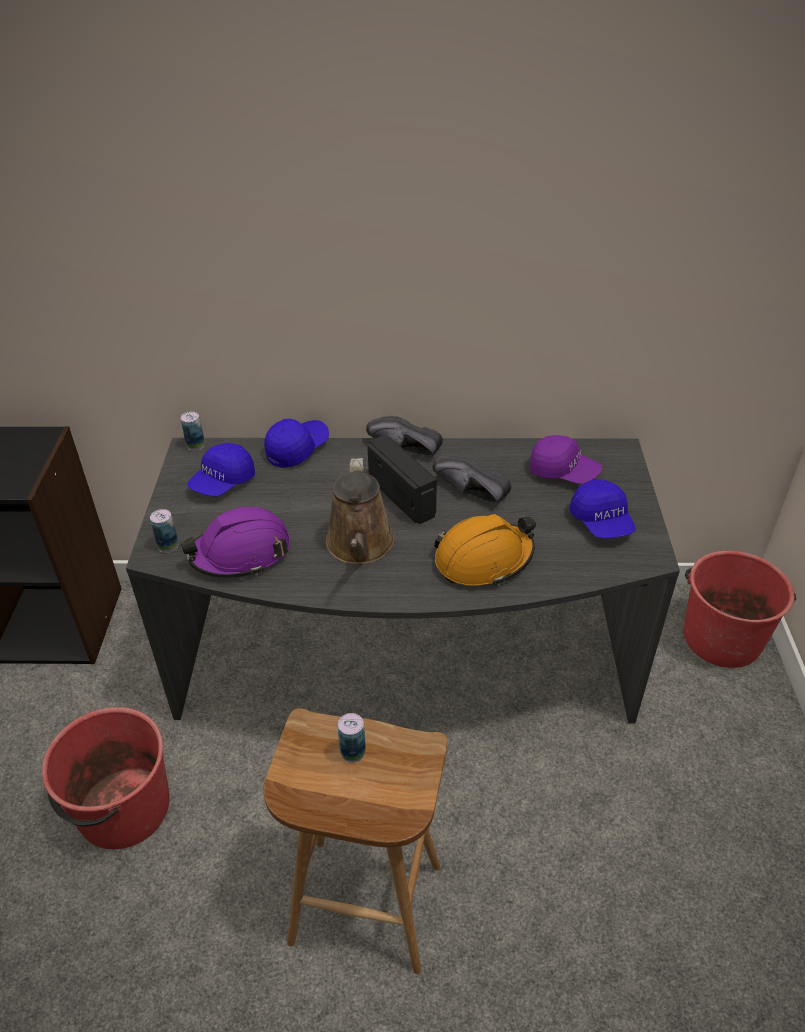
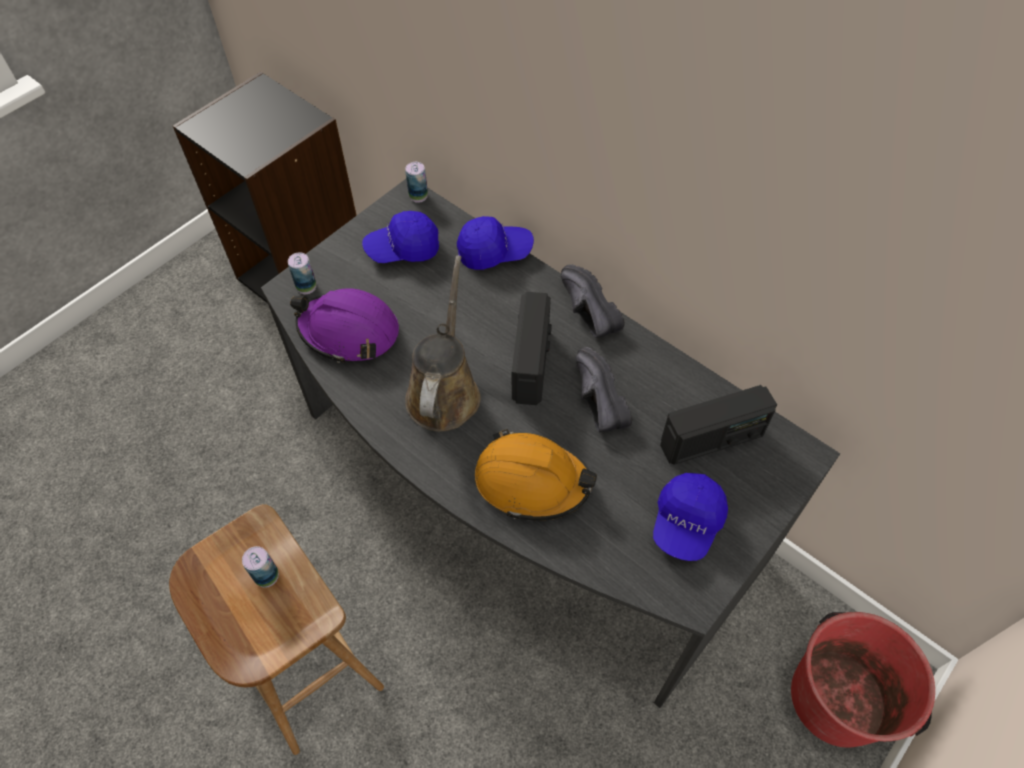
camera: 40 degrees right, 15 degrees up
red bucket [42,707,169,849] -> none
brown watering can [326,458,395,565] -> brown watering can turned 150 degrees clockwise [405,255,480,431]
purple cap [530,435,602,484] -> radio [660,385,777,465]

